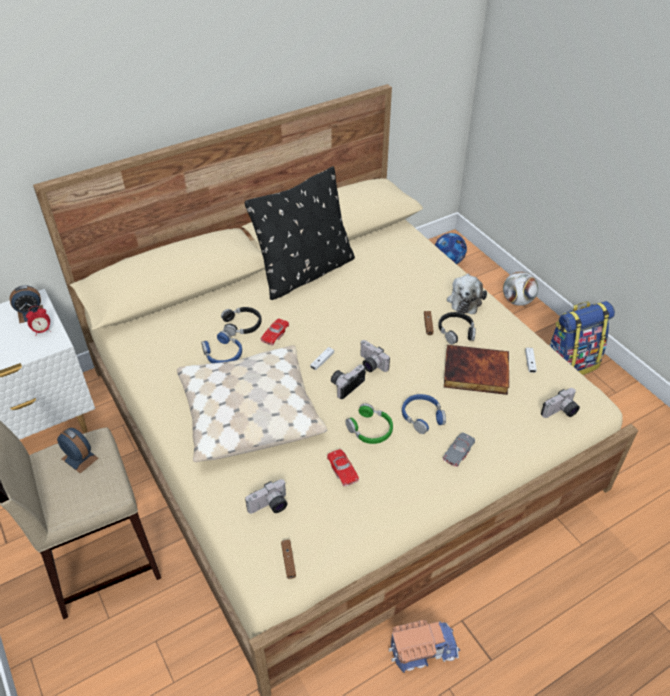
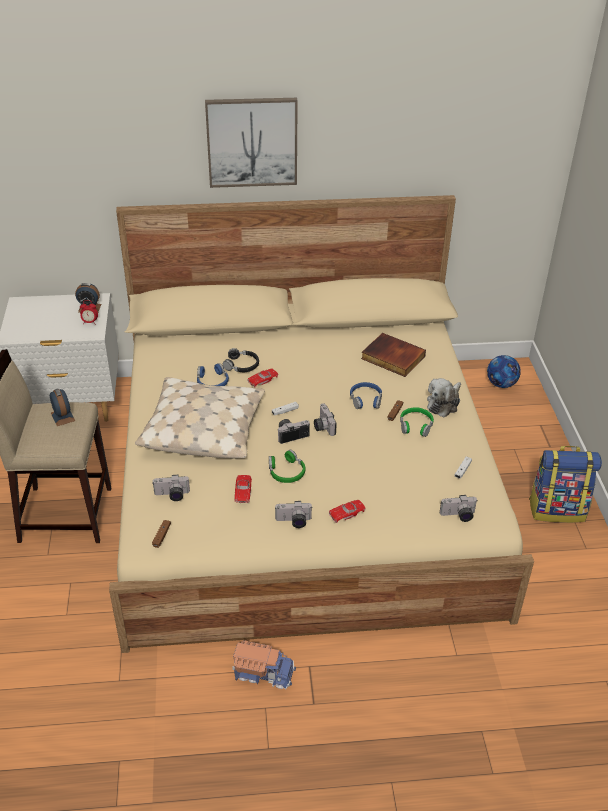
camera: 25 degrees right, 5 degrees down
black pillow [245,166,355,300] -> none
blue headphones [402,394,446,434] -> blue headphones moved to [350,382,382,409]
black headphones [438,312,476,345] -> green headphones [400,407,434,437]
grey toy car [443,433,475,467] -> red toy car [329,500,366,523]
book [444,345,509,395] -> book moved to [361,333,426,377]
football [503,271,538,306] -> none
none -> picture [205,98,298,188]
none -> camera [275,501,313,528]

